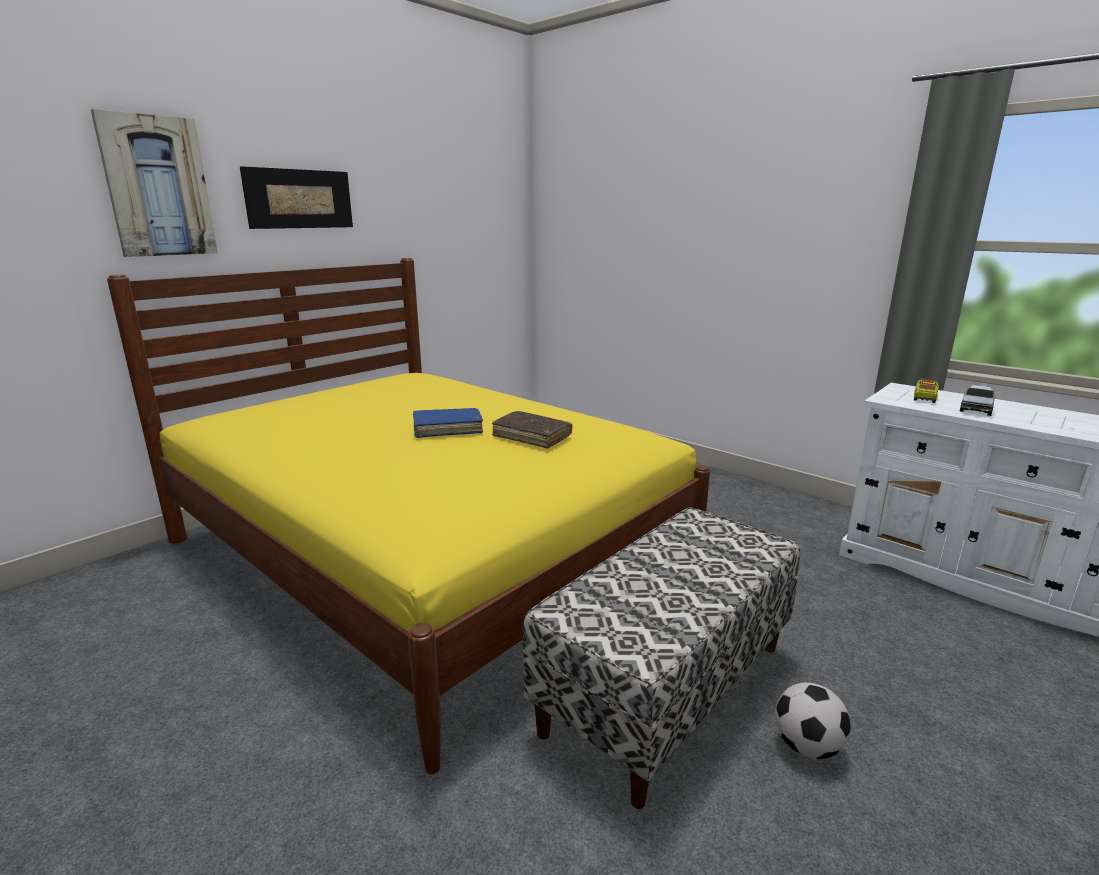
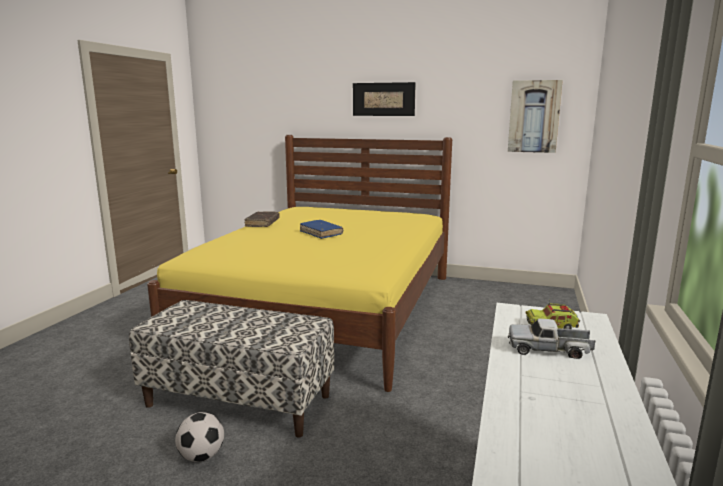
camera: 65 degrees right, 5 degrees down
picture [91,109,218,257] -> picture moved to [508,80,563,153]
brown book [492,411,572,448] -> brown book moved to [245,211,280,227]

